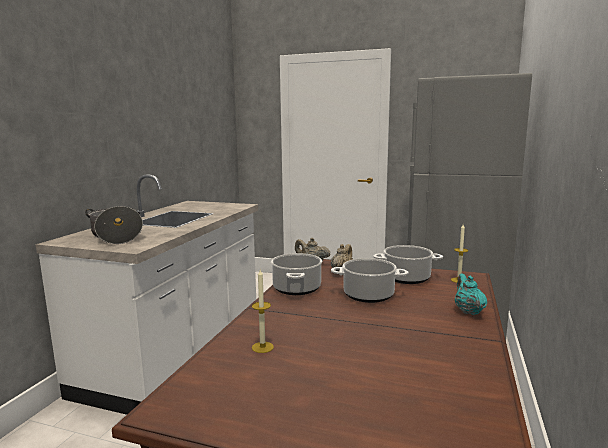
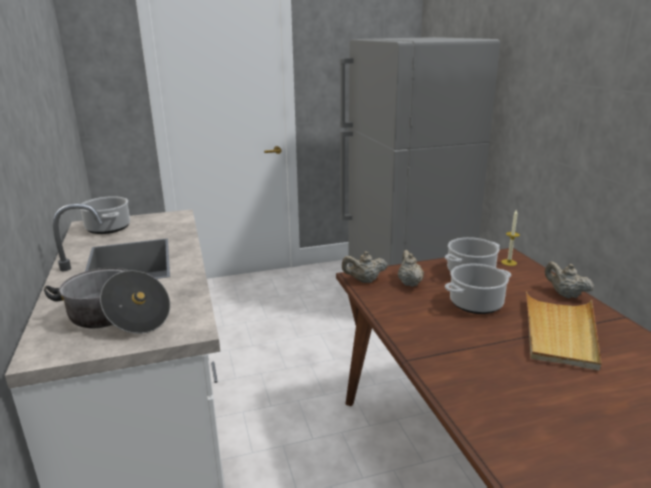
camera: 35 degrees left, 10 degrees up
candle [252,270,274,353] -> none
cooking pot [271,253,322,295] -> cooking pot moved to [80,196,130,234]
turquoise teapot [455,274,487,315] -> beige teapot [545,262,594,298]
none -> beige tray [526,291,601,370]

